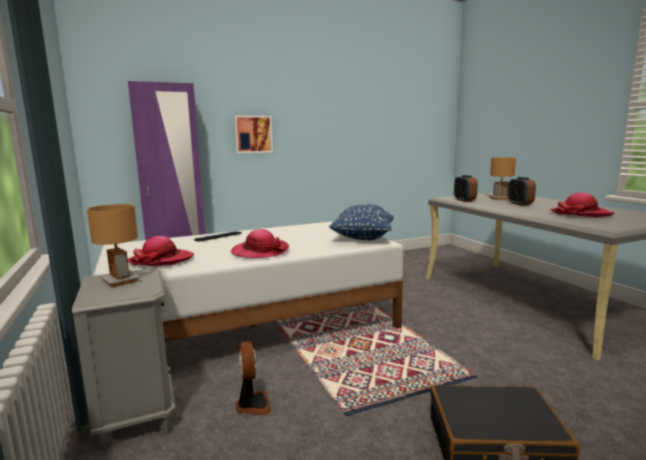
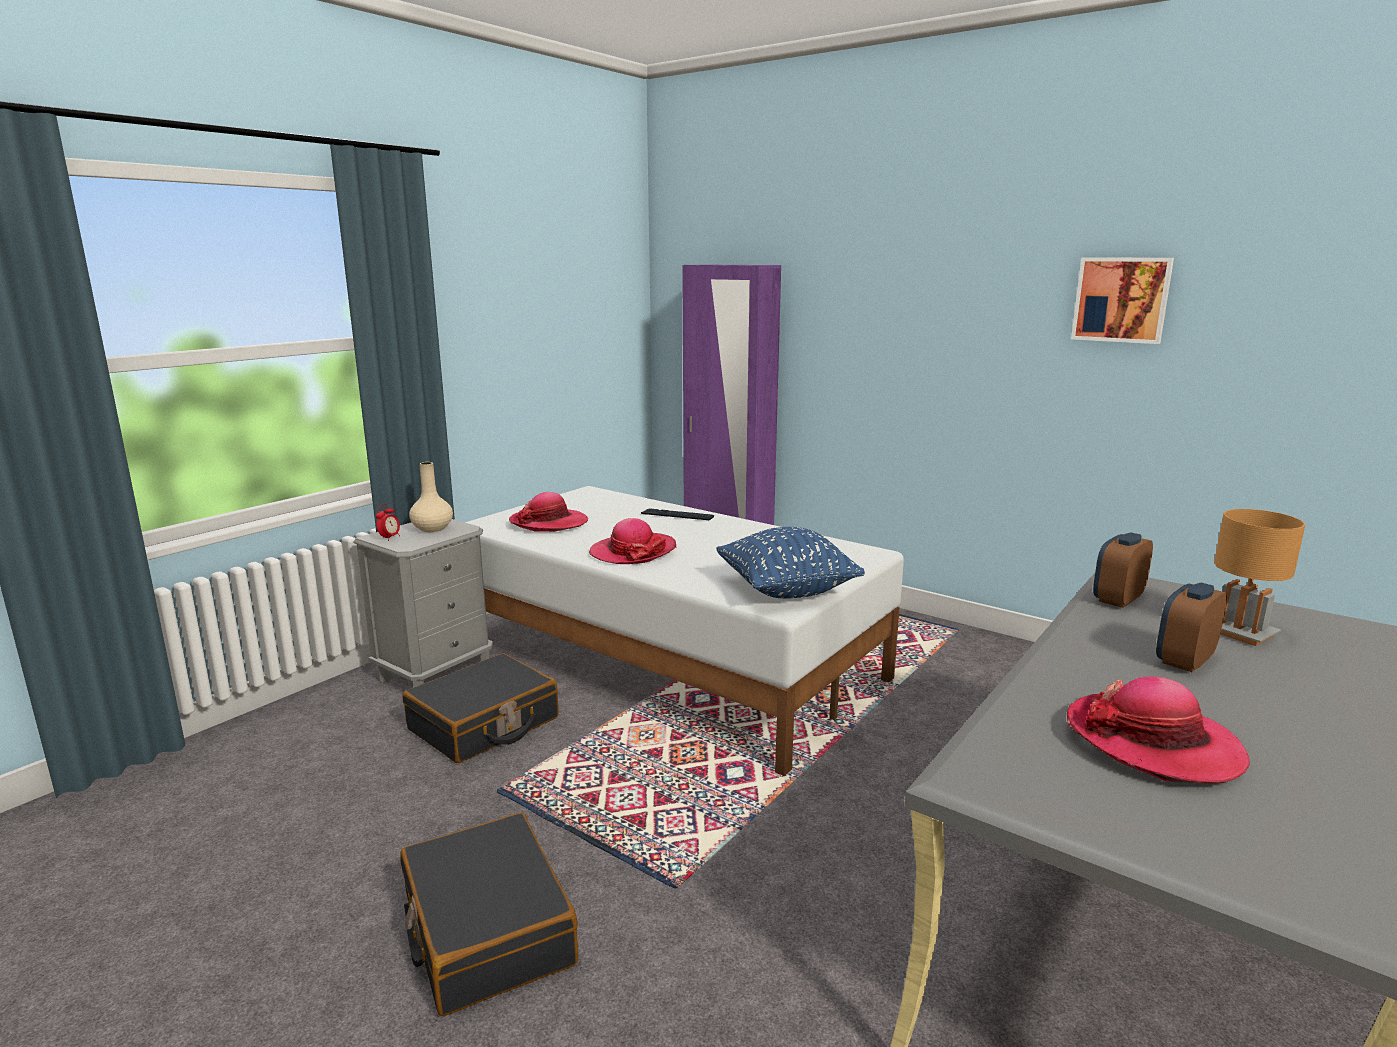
camera: 60 degrees right, 5 degrees up
brown table lamp [87,204,141,287] -> beige vase [409,462,453,532]
picture [234,115,273,153] -> picture moved to [1071,257,1174,344]
fan [236,341,272,415] -> black suitcase [403,653,559,763]
none -> alarm clock [375,504,400,541]

